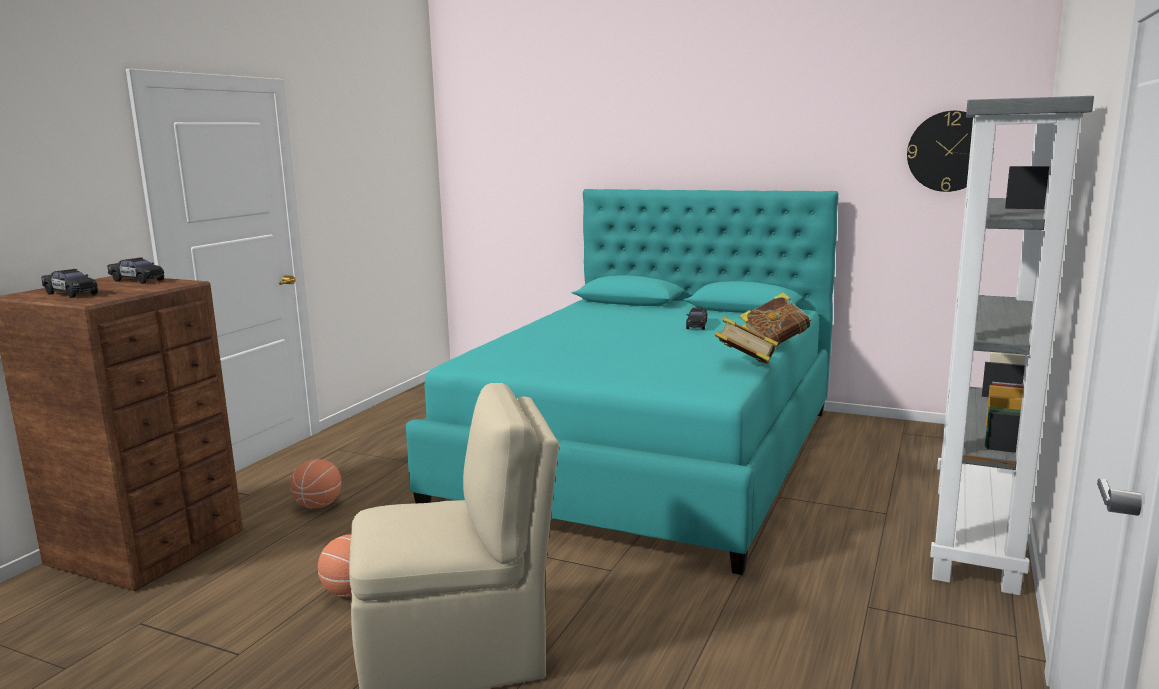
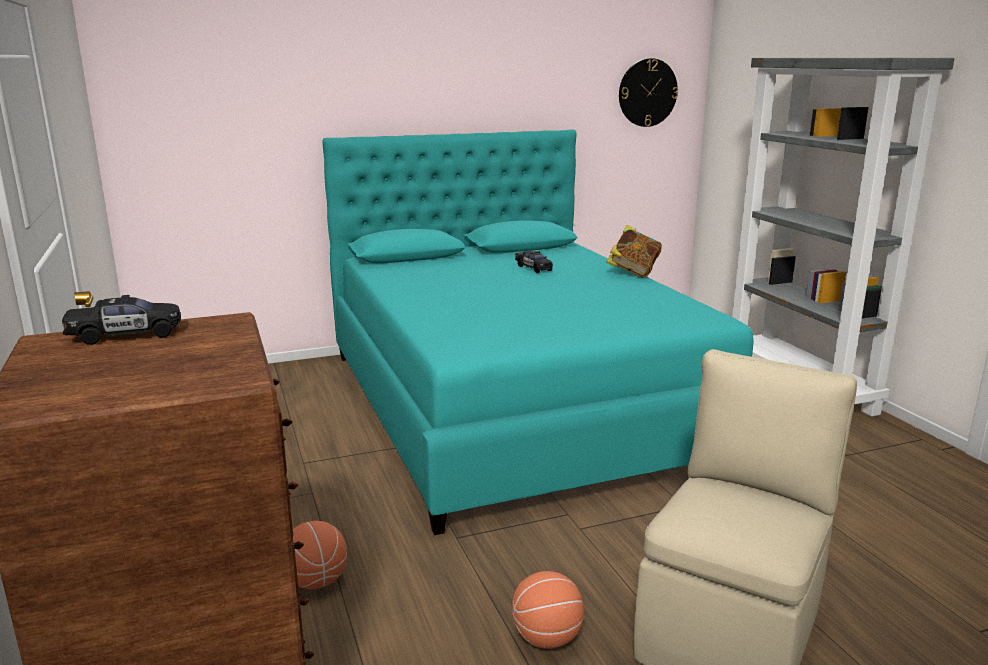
camera: 45 degrees left, 5 degrees up
black toy car [41,269,98,298] -> none
book [715,317,778,364] -> none

